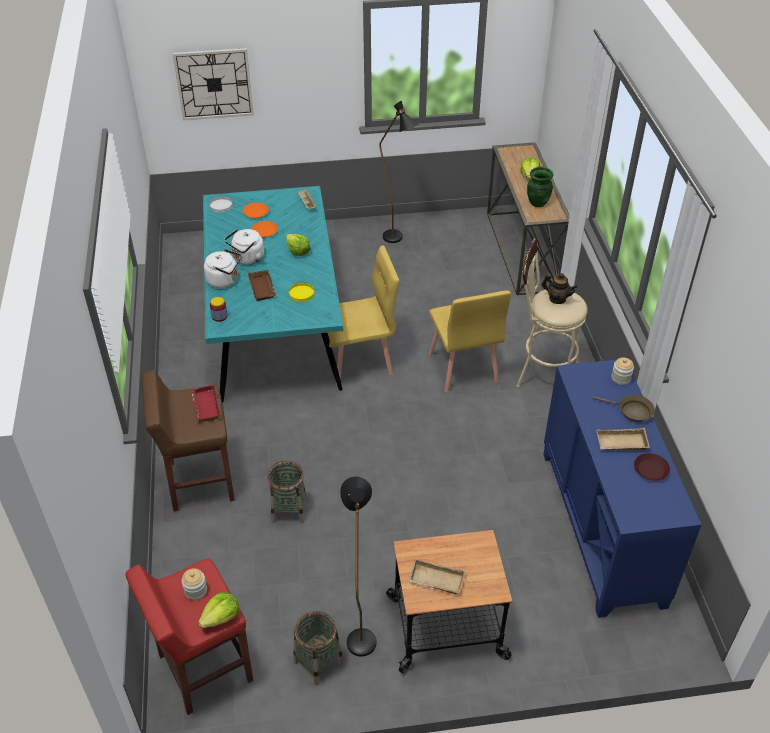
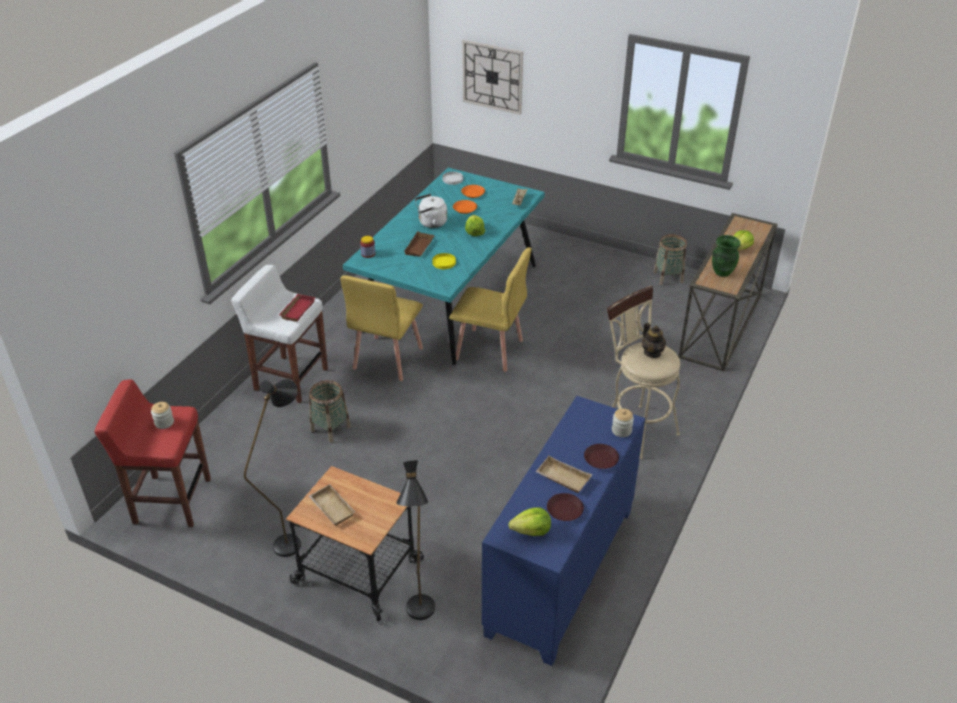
camera: 35 degrees right, 5 degrees down
brown stool [142,370,235,511] -> white stool [231,265,328,403]
lettuce [198,592,239,628] -> lettuce moved to [508,507,551,536]
white kettle [204,249,241,288] -> none
basket [293,611,344,686] -> basket moved to [653,234,687,285]
black floor lamp [379,101,419,243] -> black floor lamp moved to [396,460,435,620]
yellow chair [429,291,511,392] -> yellow chair moved to [341,275,423,381]
brown frying pan [593,395,655,422] -> brown plate [584,444,619,469]

